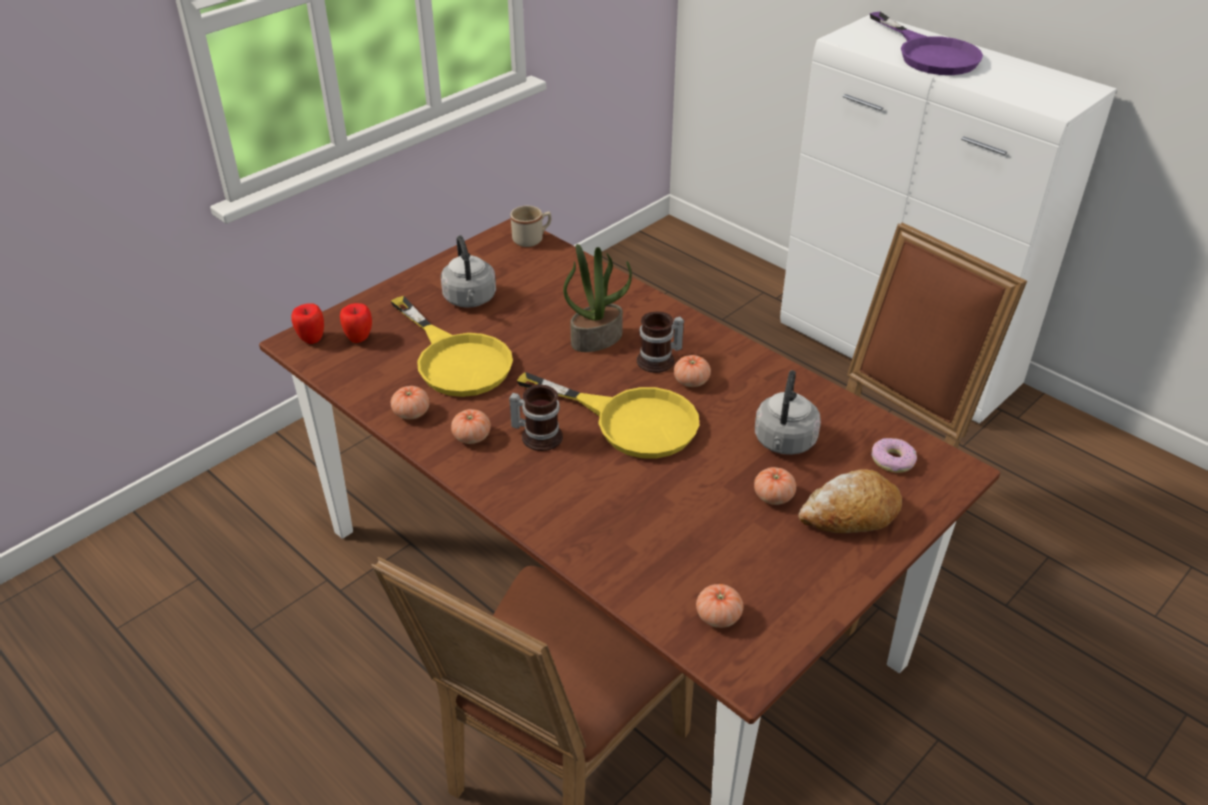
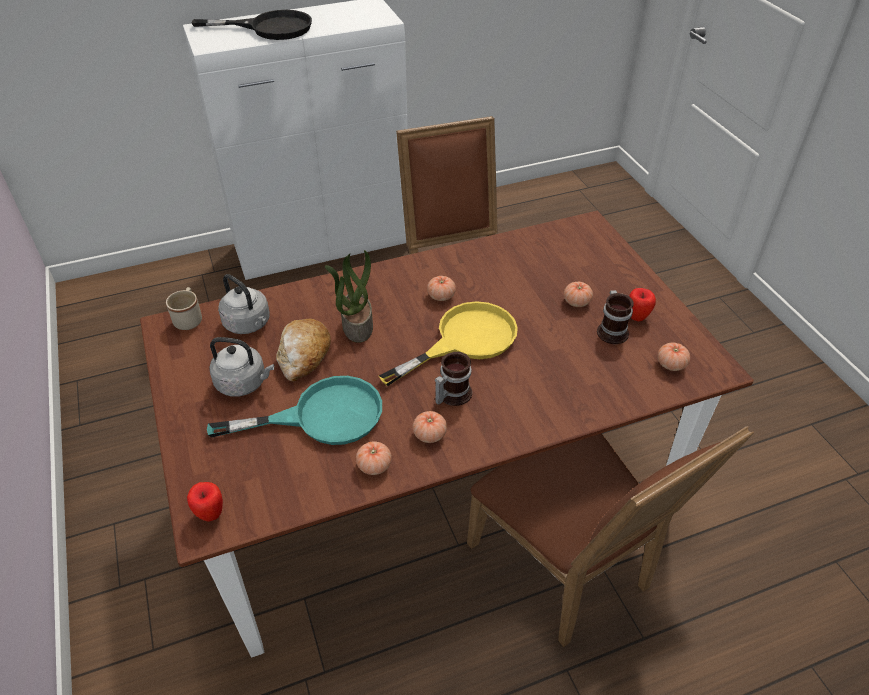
camera: 65 degrees left, 5 degrees up
apple [340,303,372,343] -> apple moved to [629,288,656,321]
yellow frying pan [391,296,513,397] -> turquoise frying pan [207,376,382,445]
mug [637,312,684,373] -> mug moved to [597,290,634,344]
grey kettle [755,370,821,455] -> grey kettle moved to [218,274,270,334]
bread [798,470,902,533] -> bread moved to [276,319,331,382]
purple frying pan [870,12,983,75] -> black frying pan [192,10,312,40]
donut [871,438,917,473] -> none

